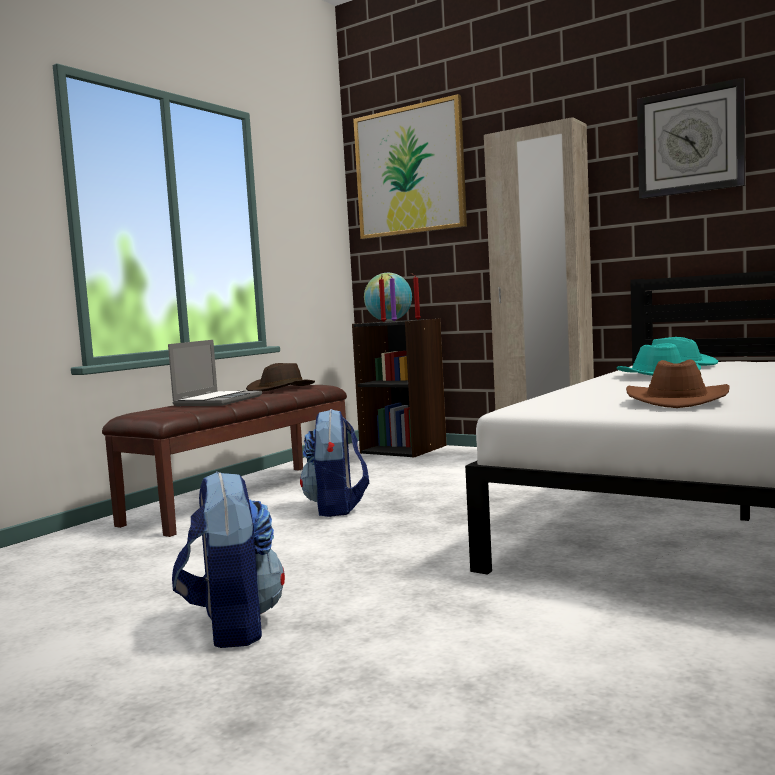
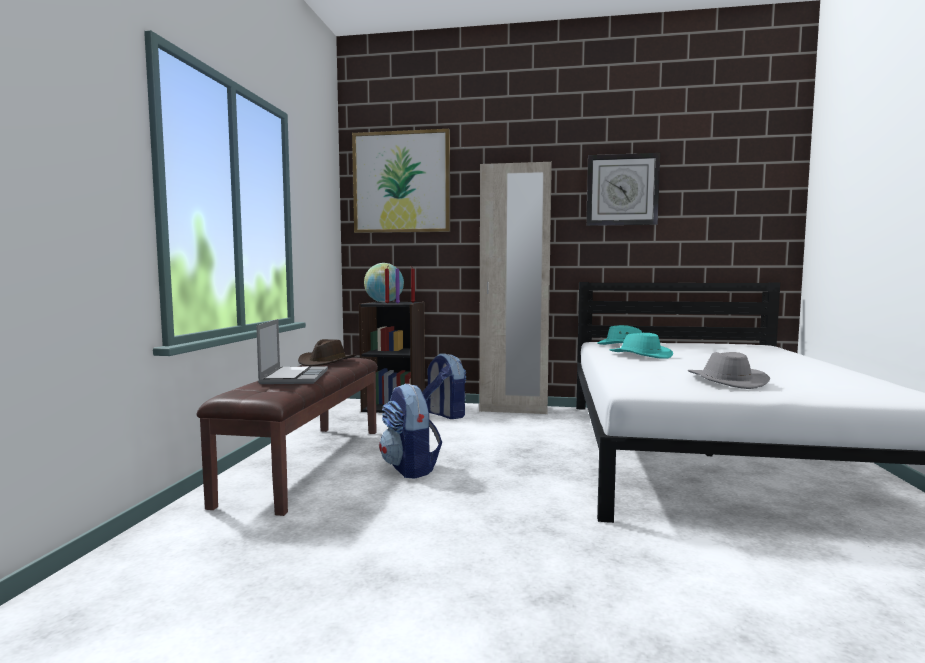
camera: 25 degrees left, 0 degrees up
backpack [172,471,285,648] -> backpack moved to [422,353,466,419]
brown hat [626,359,729,408] -> grey hat [688,352,770,389]

